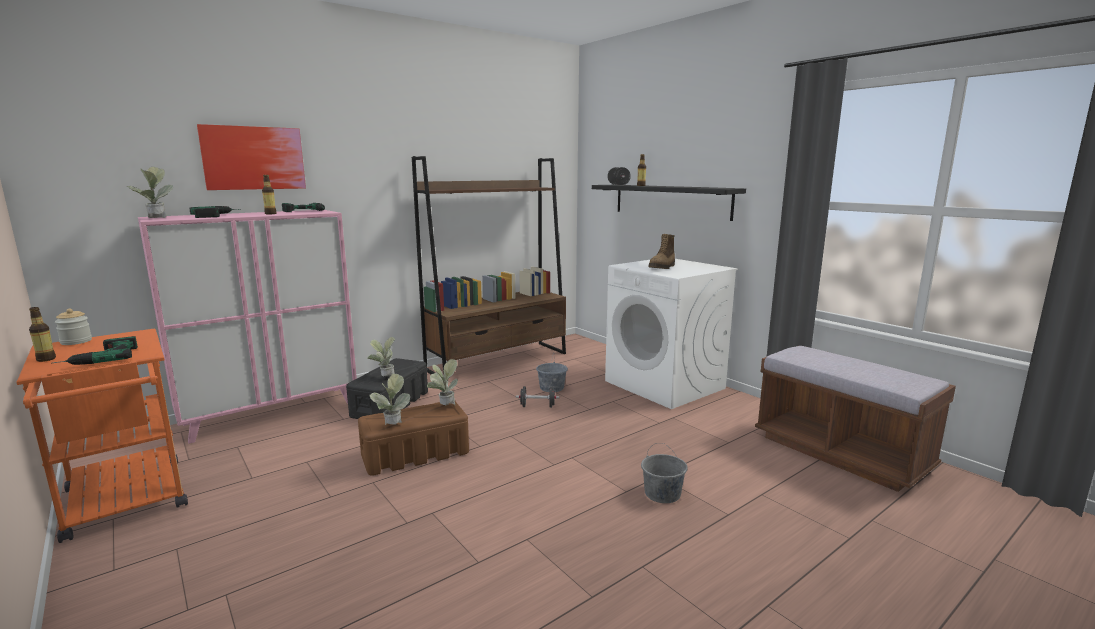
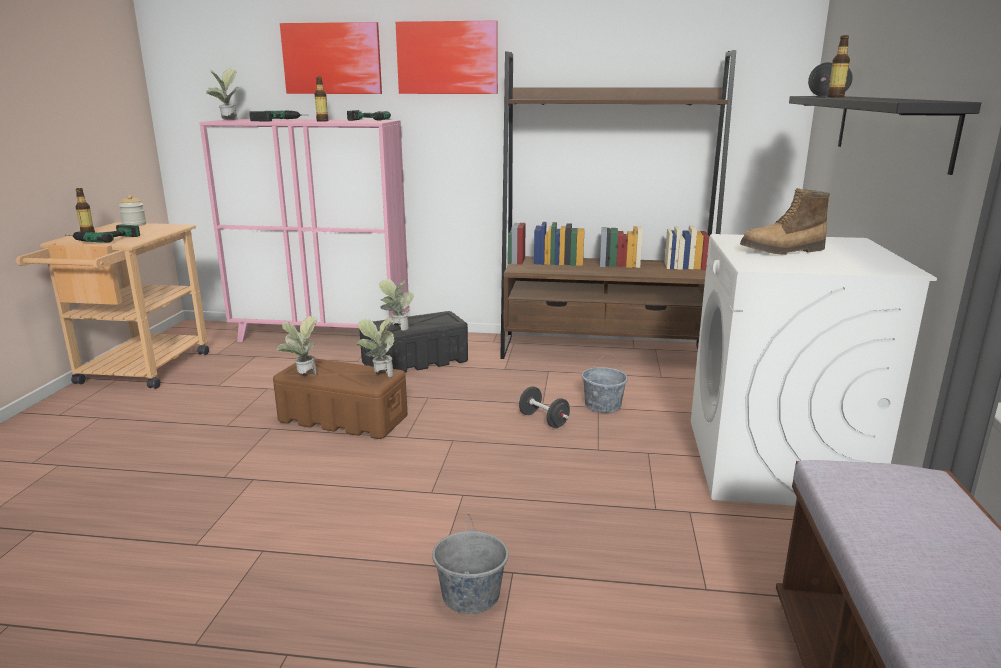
camera: 45 degrees right, 5 degrees up
orange cart [17,329,188,543] -> beige cart [16,223,209,389]
none -> picture [396,20,498,94]

